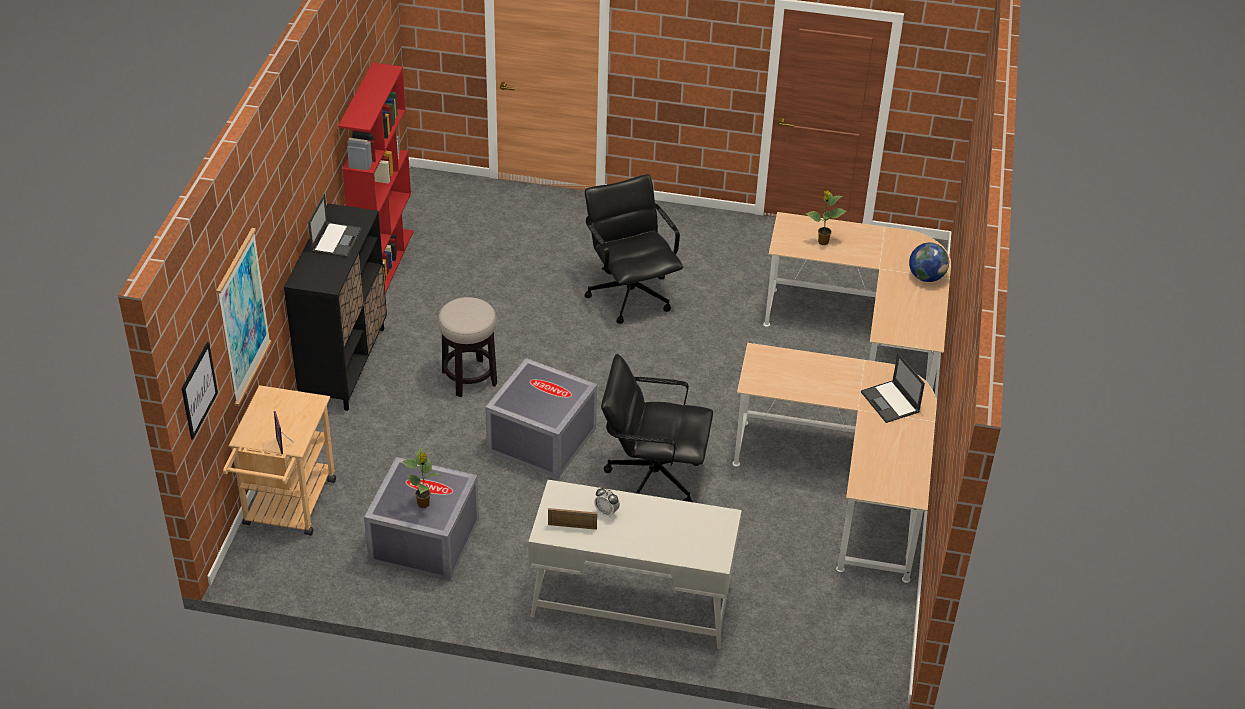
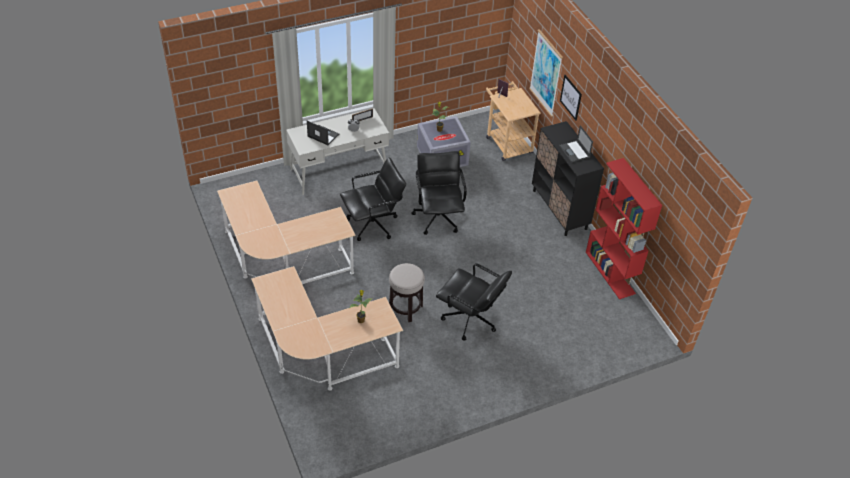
camera: 145 degrees right, 5 degrees up
picture [182,342,218,440] -> picture moved to [560,75,582,121]
stool [438,297,497,397] -> stool moved to [389,263,425,322]
grey storage box [485,358,597,479] -> black office chair [411,151,467,235]
laptop [861,353,925,423] -> laptop moved to [307,121,339,145]
globe [909,243,949,282] -> none

